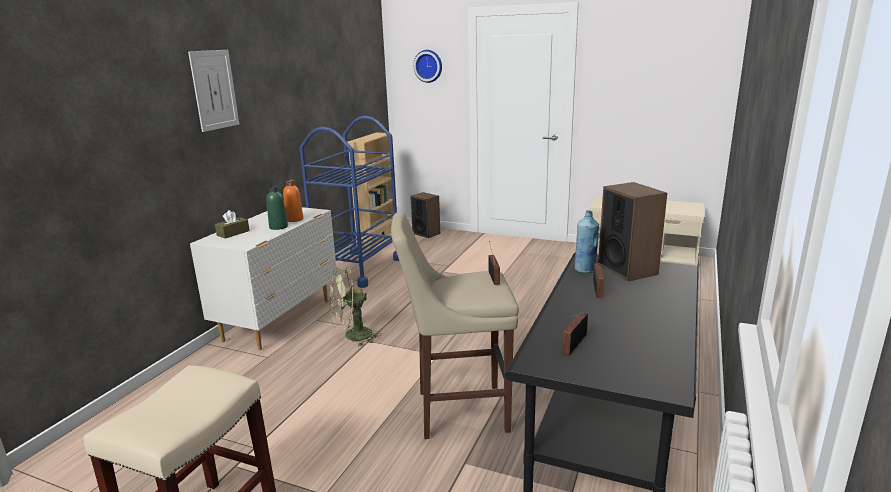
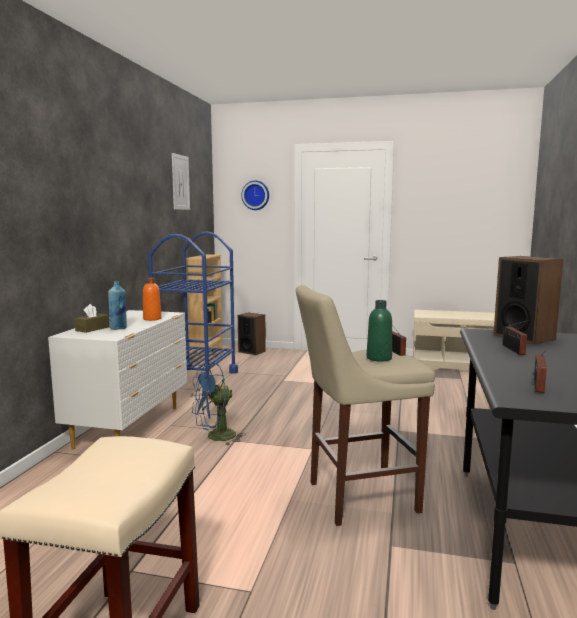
camera: 10 degrees left, 10 degrees down
picture [188,50,239,132] -> picture moved to [172,153,190,210]
green bottle [266,185,288,230] -> green bottle moved to [367,300,392,362]
green fan [330,267,382,346] -> blue fan [191,363,246,446]
blue bottle [575,210,599,273] -> blue bottle moved to [108,281,127,330]

